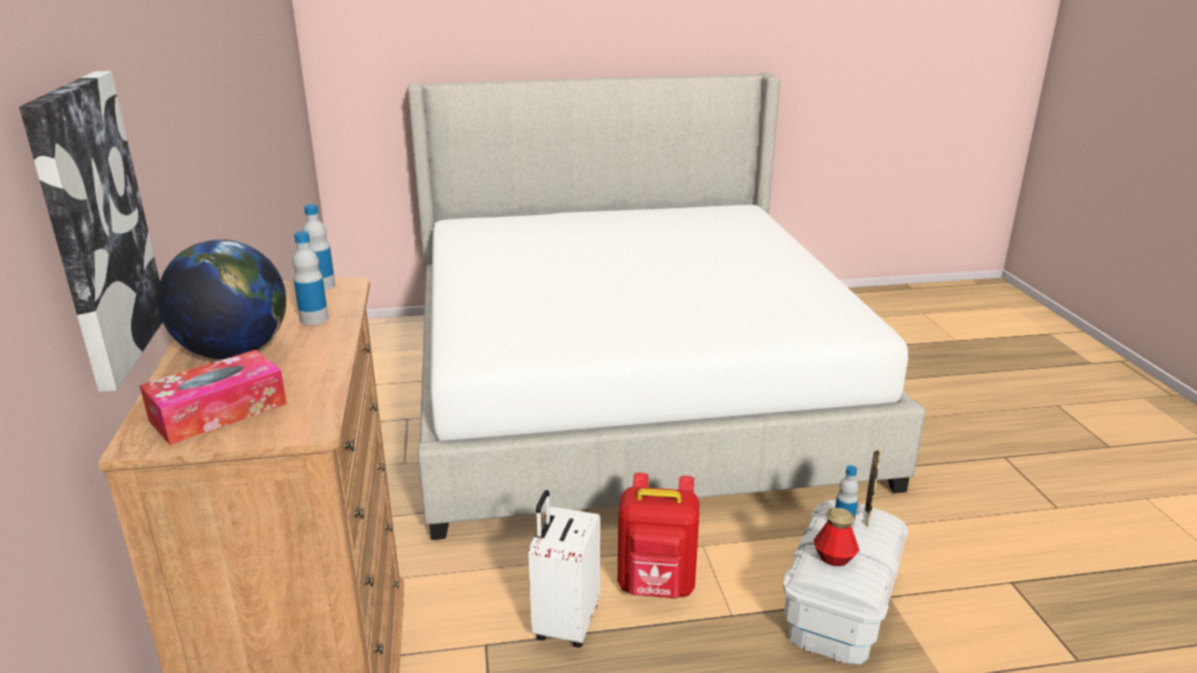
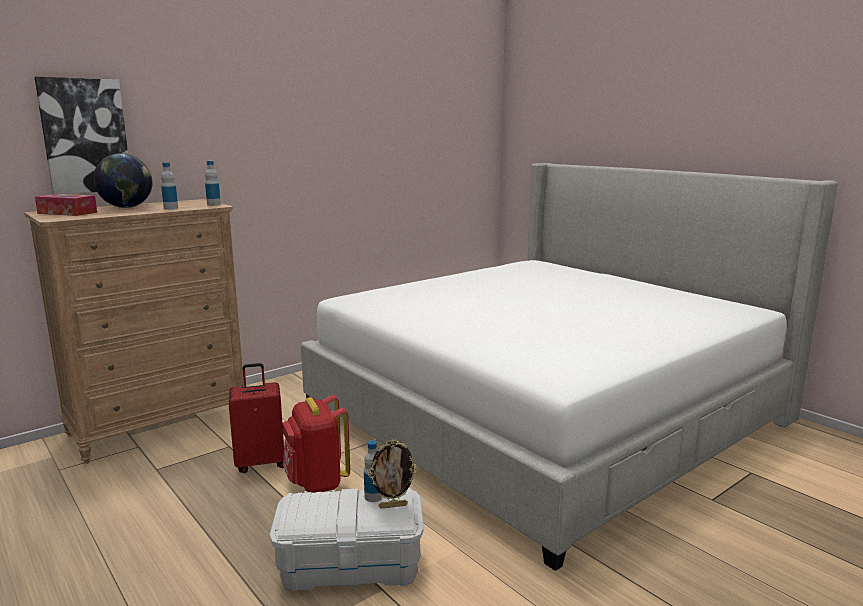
camera: 60 degrees right, 10 degrees down
white suitcase [528,490,600,648] -> red suitcase [229,363,284,473]
bottle [814,508,859,566] -> none

